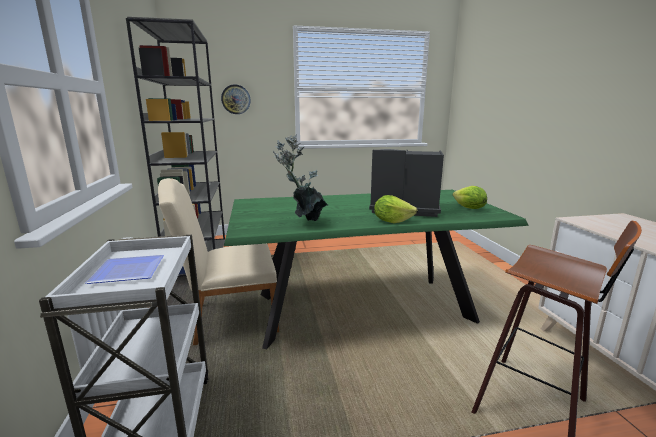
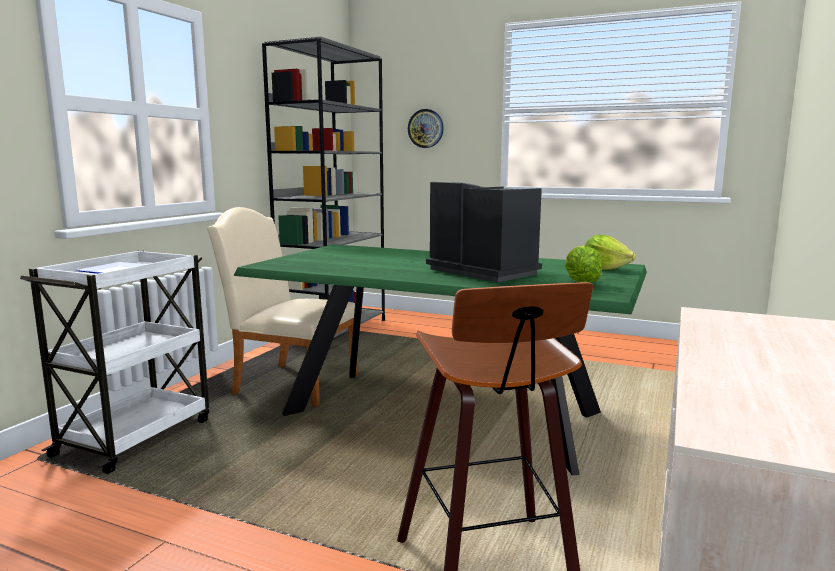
camera: 35 degrees right, 5 degrees down
potted plant [273,135,329,221] -> none
lettuce [374,195,417,223] -> lettuce moved to [584,235,636,270]

